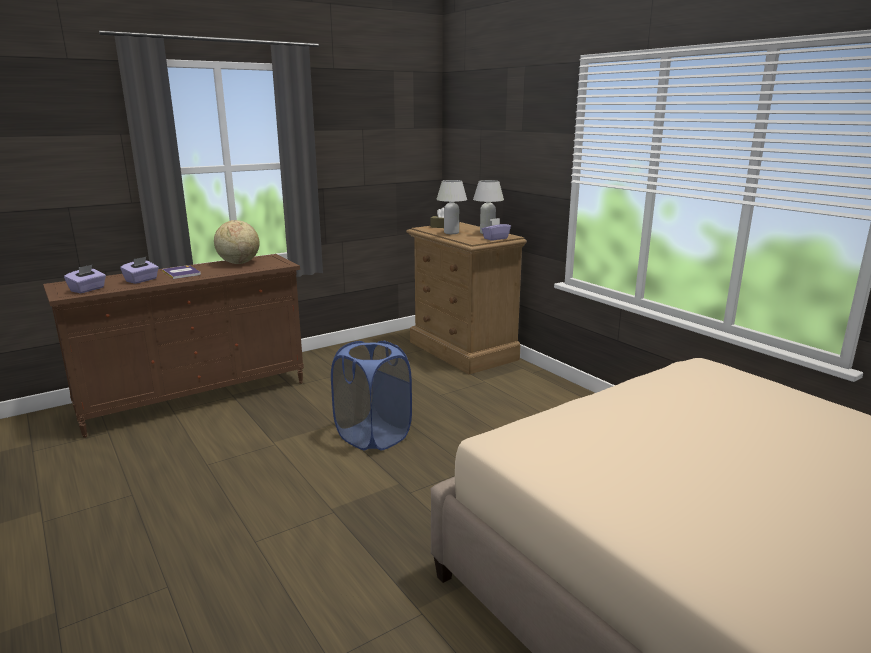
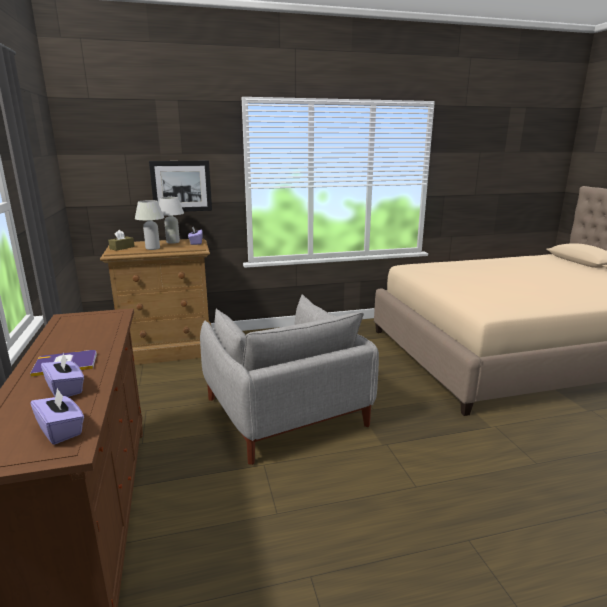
camera: 70 degrees left, 0 degrees up
globe [214,220,260,264] -> none
blue laundry basket [331,340,412,451] -> grey armchair [200,294,379,465]
none -> picture [149,161,212,212]

